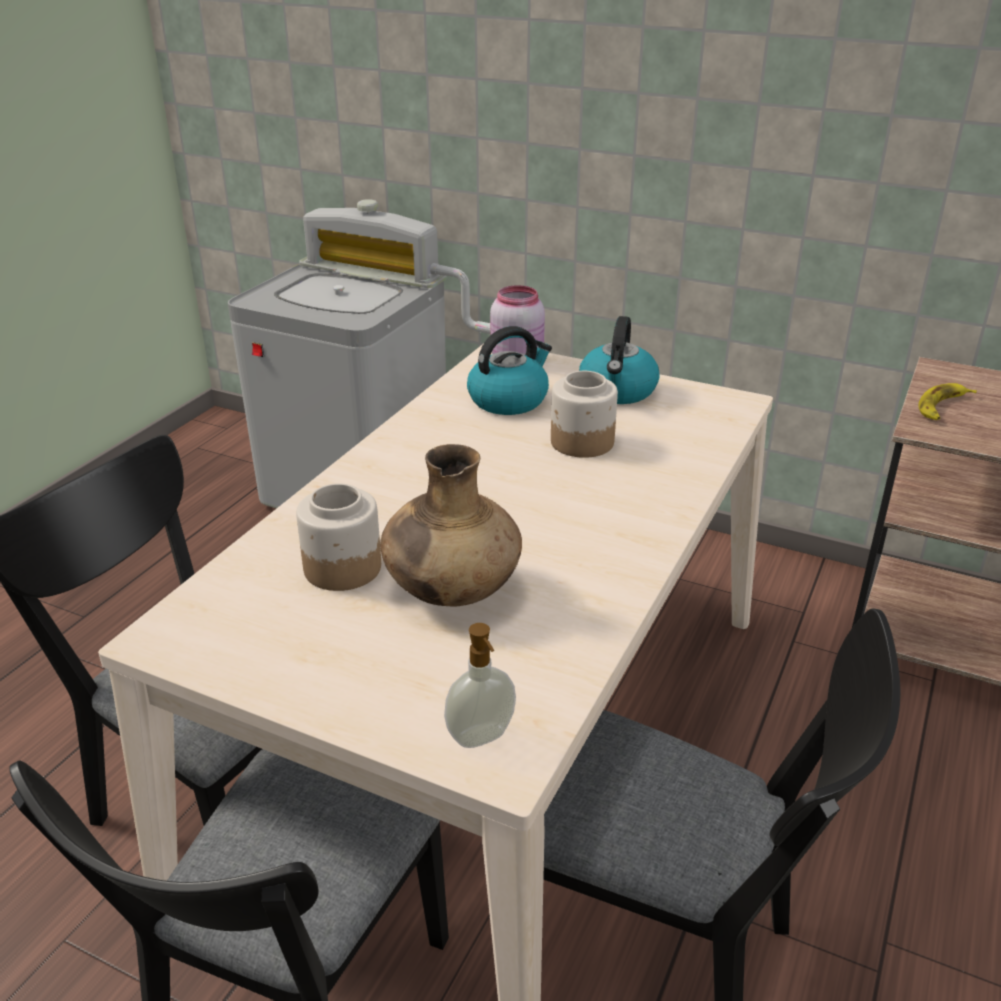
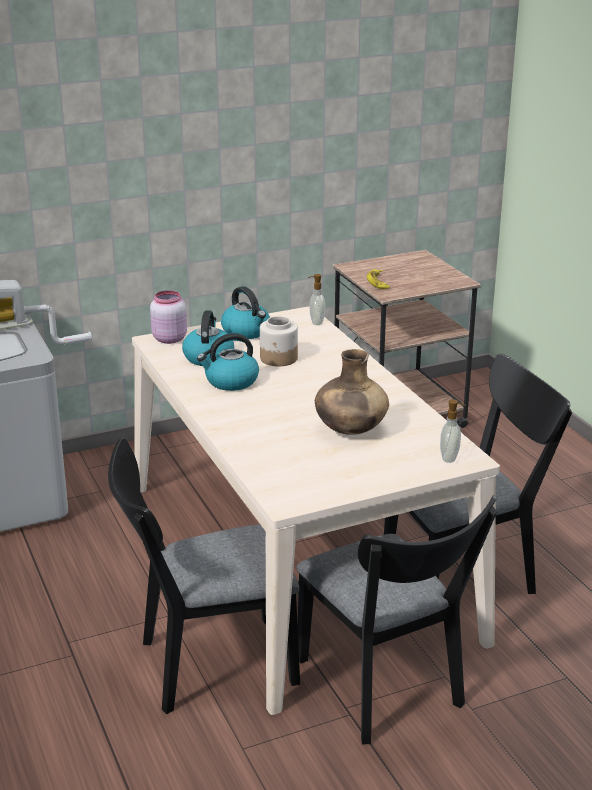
camera: 50 degrees left, 5 degrees down
jar [296,483,381,591] -> none
none -> kettle [197,333,259,391]
none -> soap dispenser [308,274,325,325]

